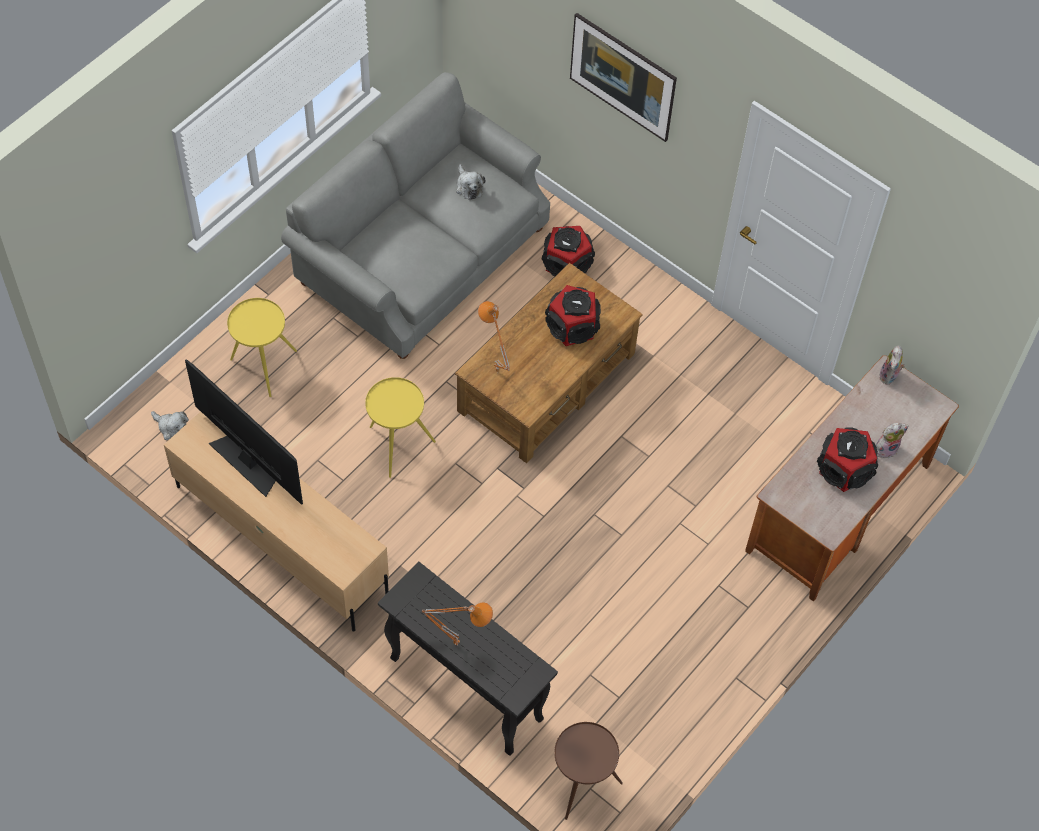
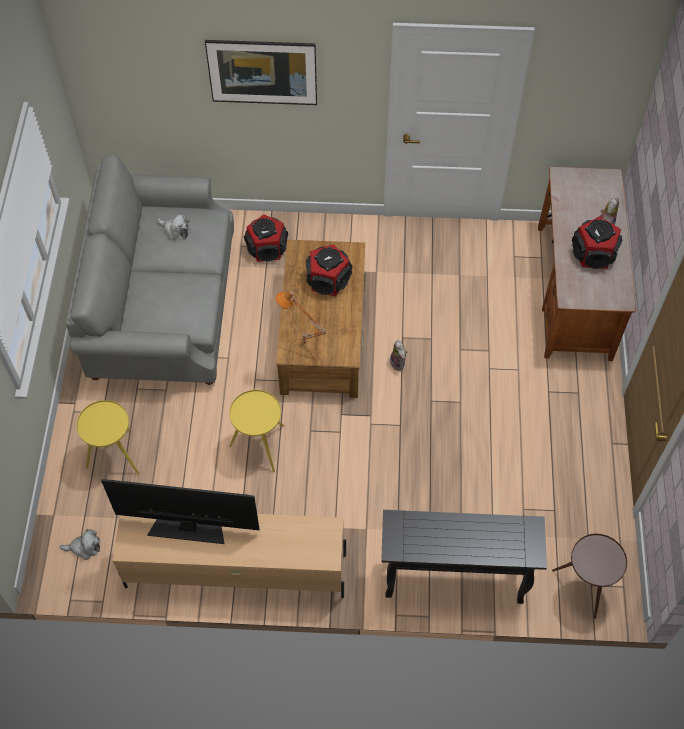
camera: 35 degrees left, 0 degrees up
orange table lamp [421,603,493,646] -> none
plush toy [879,345,905,385] -> plush toy moved to [390,340,408,371]

